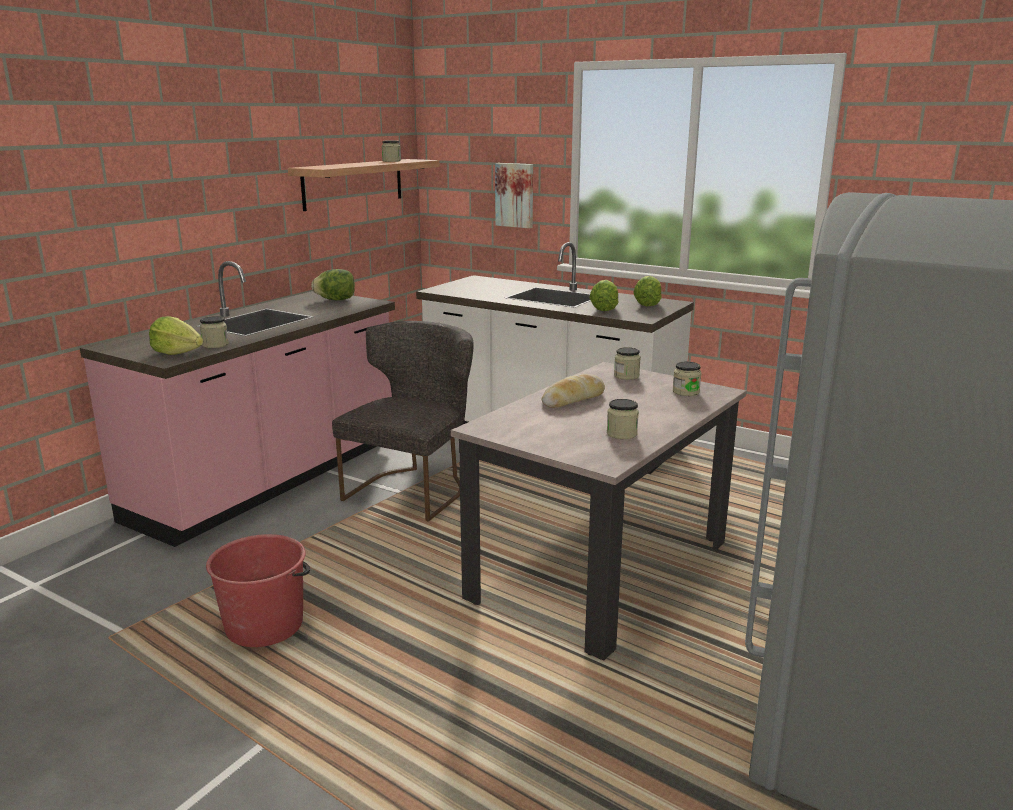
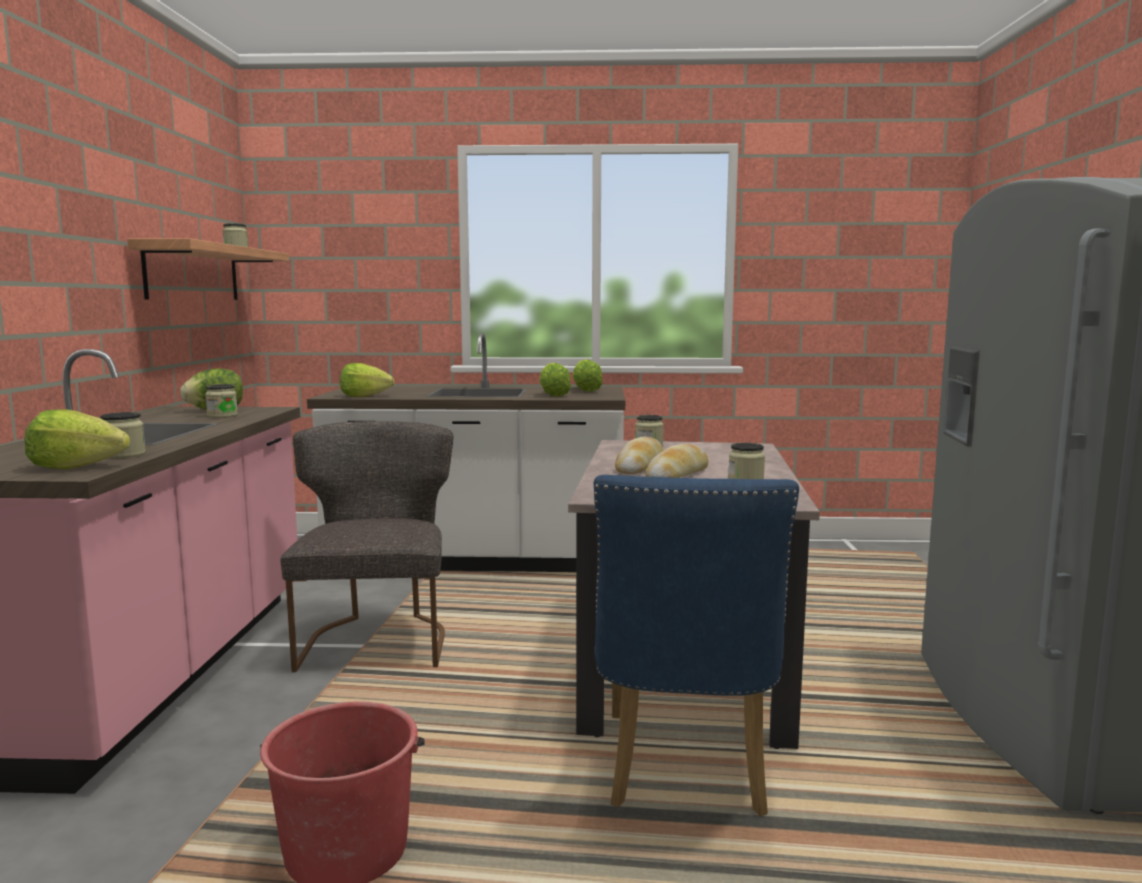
camera: 30 degrees left, 10 degrees down
picture [495,163,533,228] -> none
jar [673,362,701,396] -> jar moved to [205,384,238,418]
none -> lettuce [340,363,394,397]
none -> blue chair [593,475,799,816]
none -> bread [645,444,709,478]

